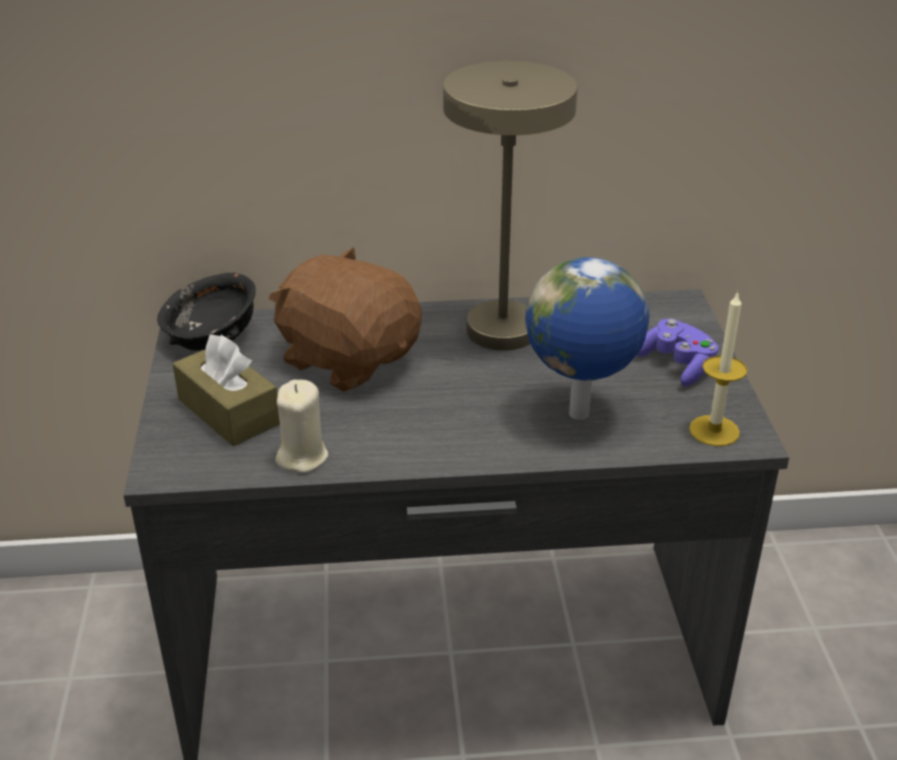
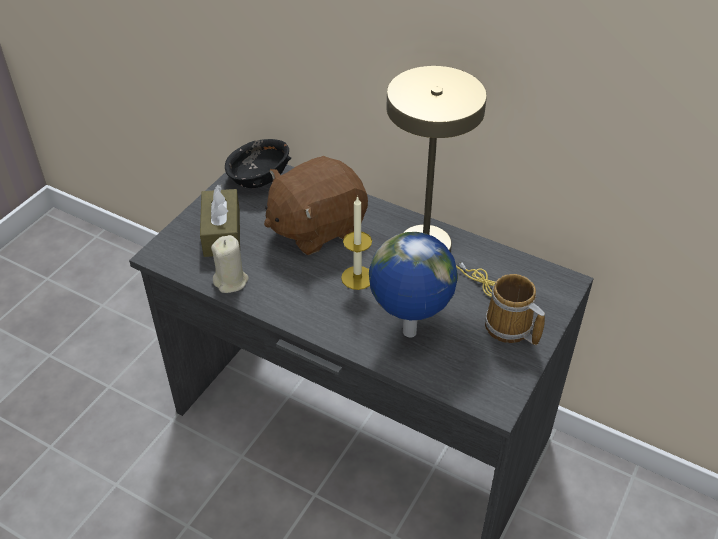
camera: 35 degrees right, 10 degrees up
brown plush toy [269,247,422,392] -> brown plush toy turned 105 degrees counterclockwise [264,156,368,255]
purple game controller [637,319,719,386] -> mug [485,274,545,345]
candle [689,291,747,446] -> candle moved to [341,196,372,290]

